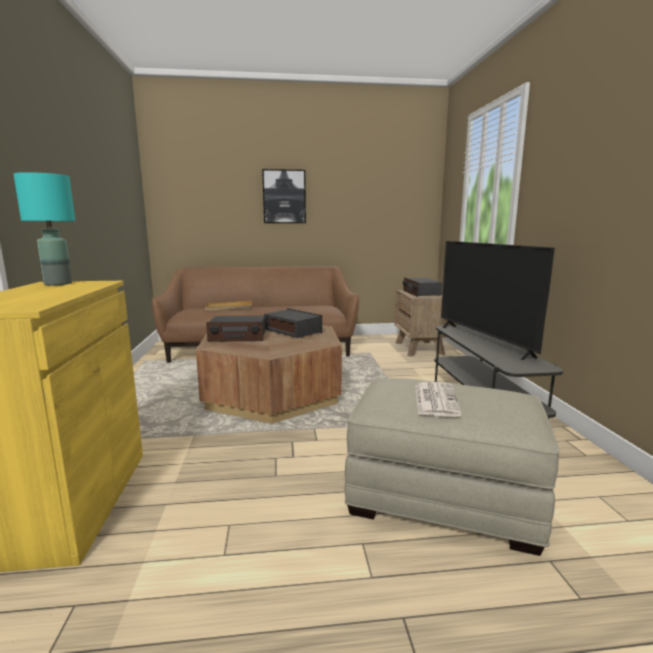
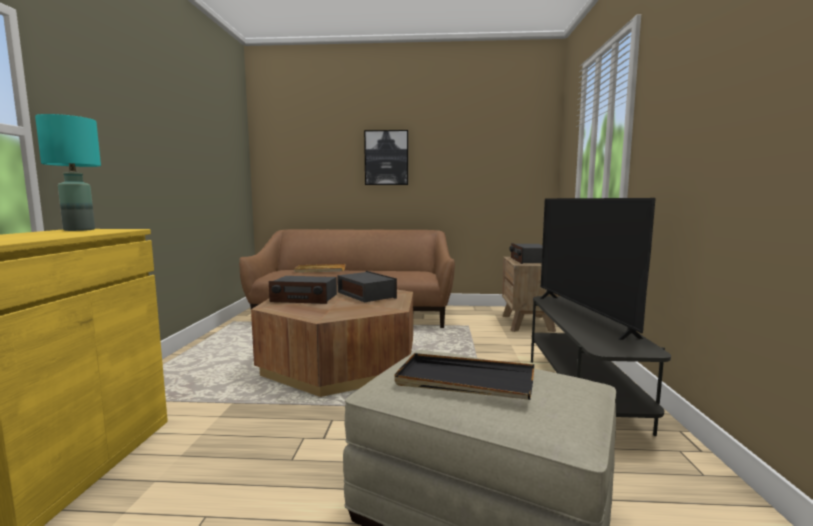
camera: 10 degrees right, 5 degrees down
newspaper [416,382,462,417] -> black tray [394,353,534,400]

